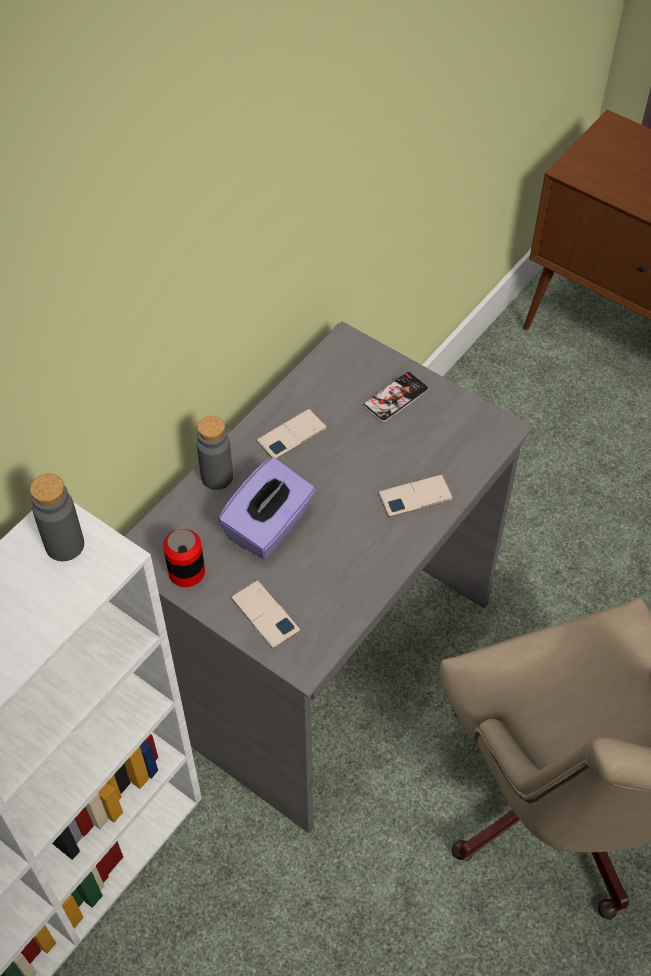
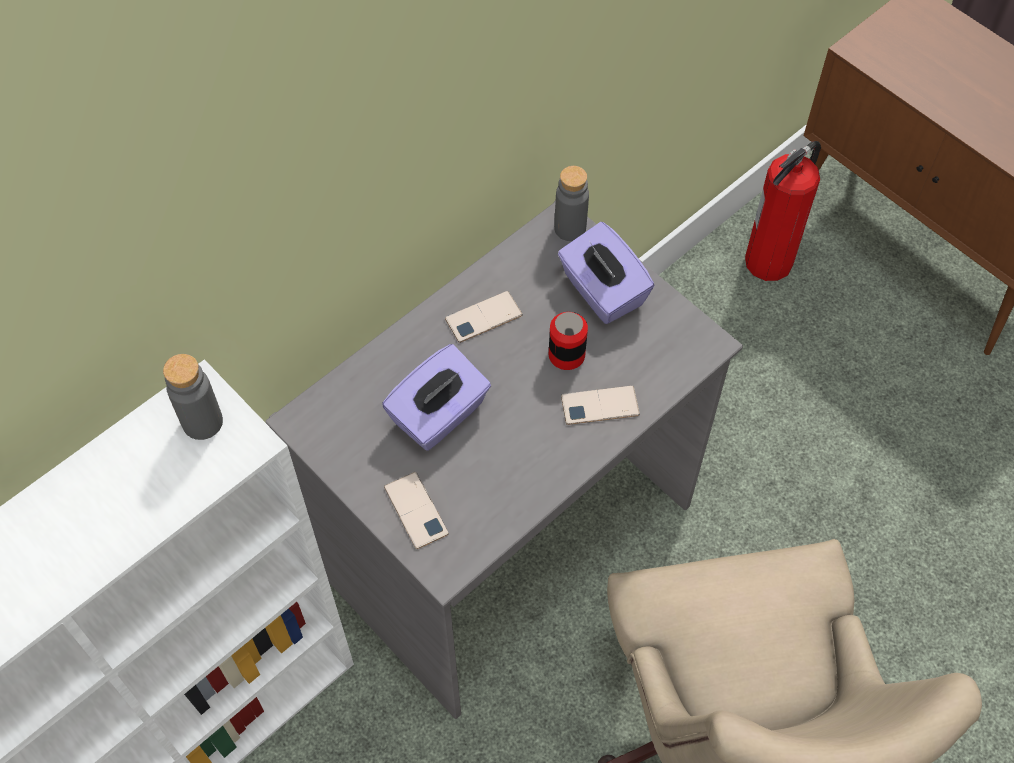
camera: 10 degrees right, 5 degrees up
can [163,529,205,587] -> can moved to [549,312,588,370]
grey bottle [197,416,233,490] -> grey bottle moved to [554,166,589,241]
phone [363,372,429,422] -> purple tissue box [558,222,655,324]
none -> fire extinguisher [745,141,821,281]

